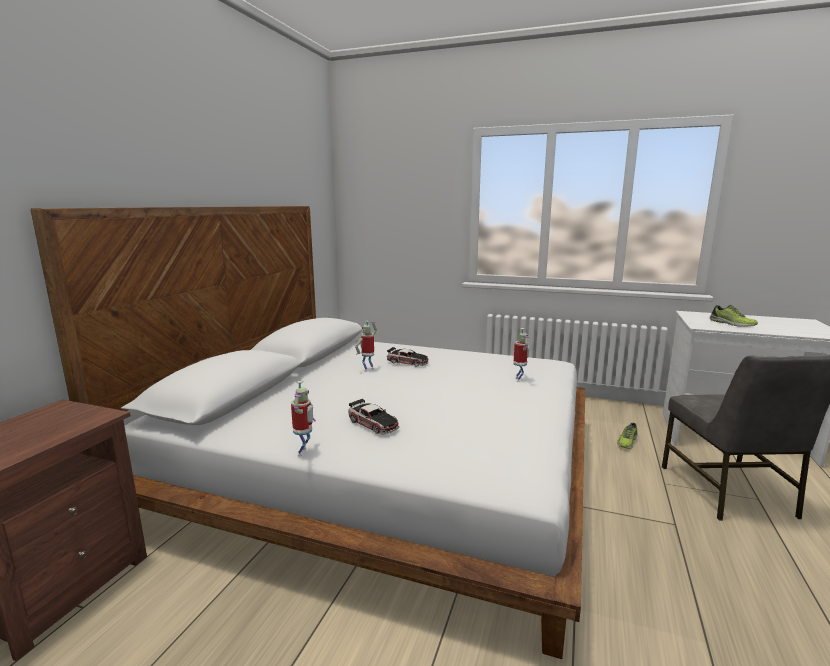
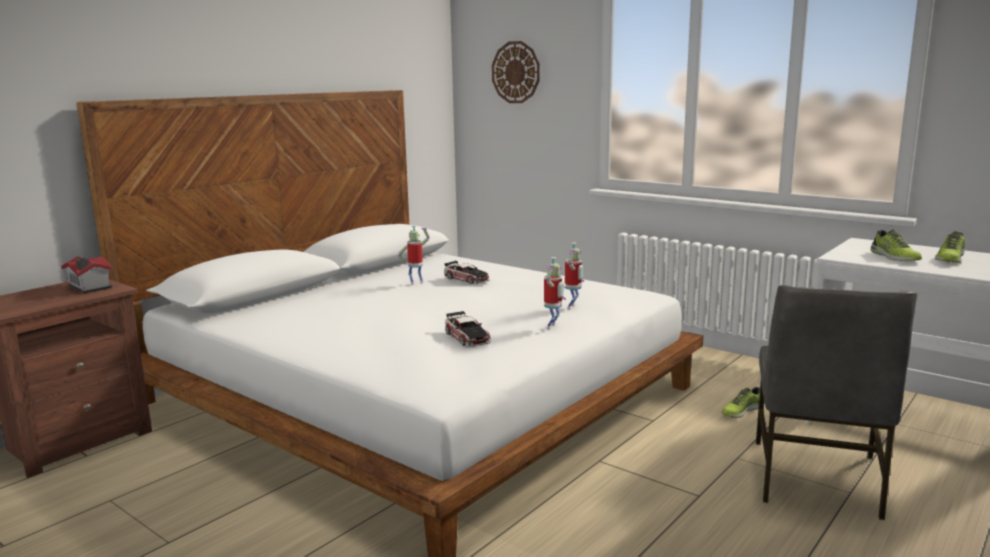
camera: 20 degrees right, 0 degrees up
toy robot [291,381,316,457] -> toy robot moved to [544,257,566,330]
toy car [348,399,399,434] -> toy car moved to [445,311,491,347]
none -> toy house [61,256,113,294]
none -> wall clock [492,41,540,103]
none -> shoe [935,231,965,263]

